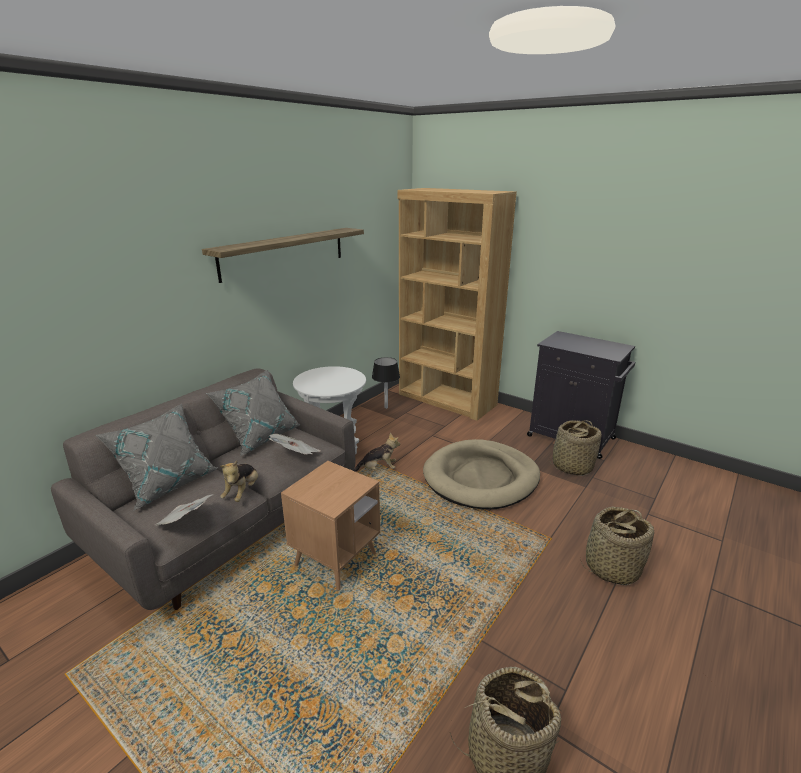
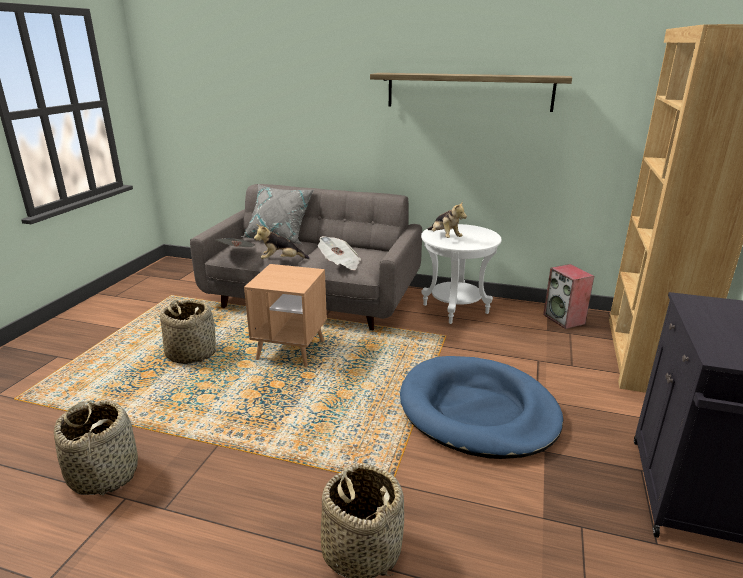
camera: 70 degrees right, 0 degrees up
grey pillow [206,370,300,456] -> none
plush toy [354,433,400,472] -> plush toy moved to [427,201,467,238]
black table lamp [372,357,400,409] -> speaker [543,264,594,329]
beige dog bed [423,439,540,509] -> blue dog bed [400,356,563,459]
basket [549,420,602,476] -> basket moved to [160,300,216,364]

